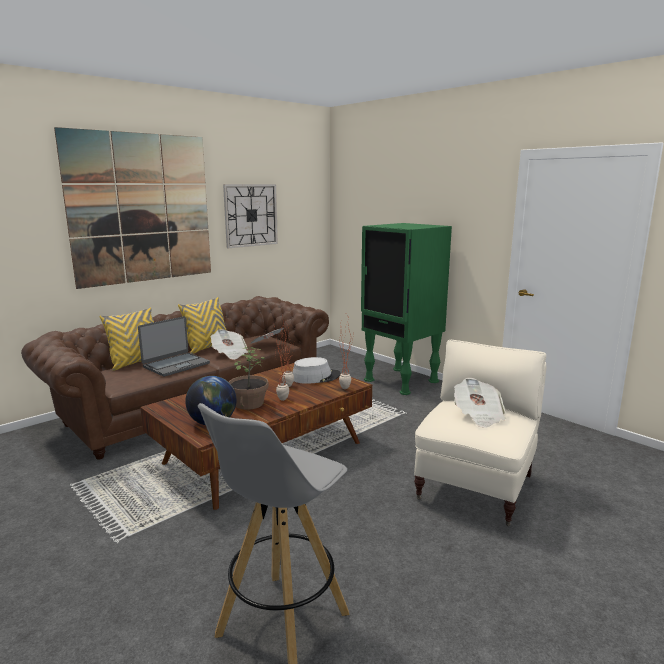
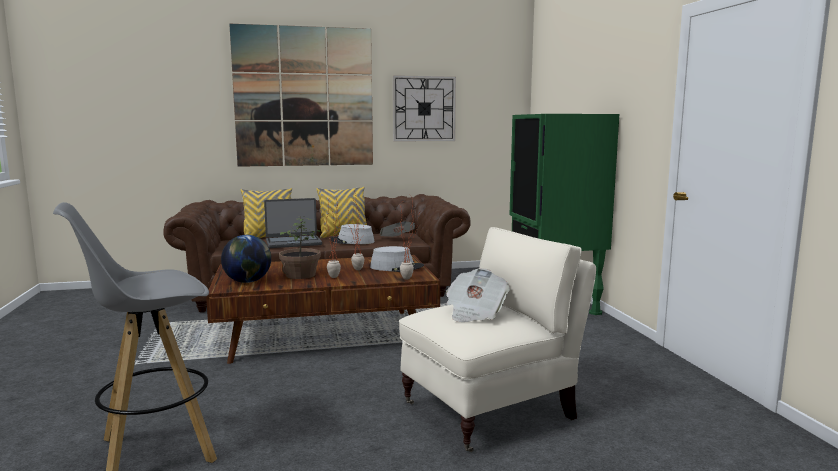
camera: 30 degrees right, 5 degrees down
newspaper [211,329,248,360] -> grey hat [330,224,375,244]

